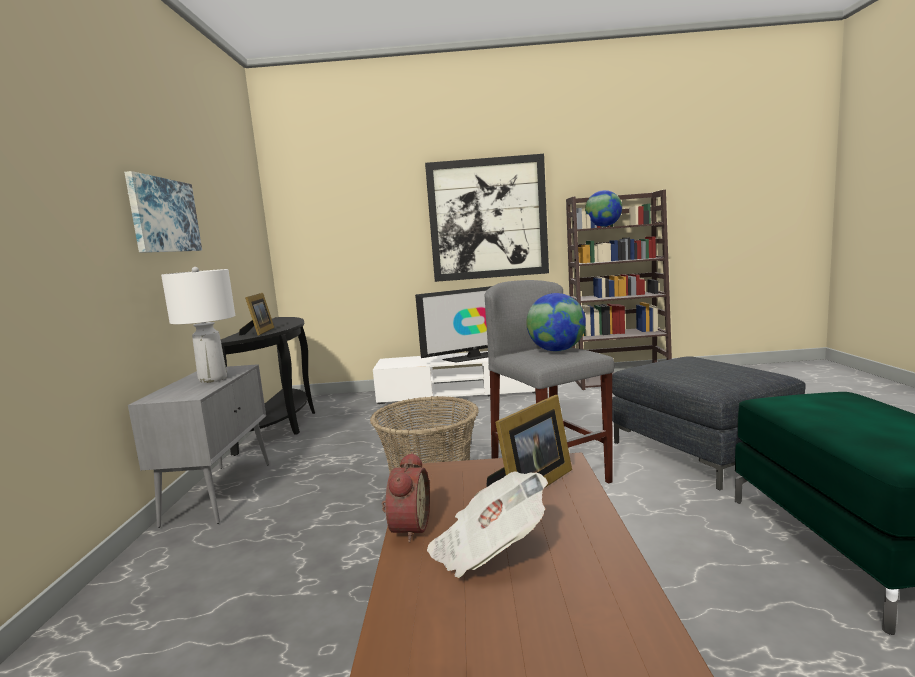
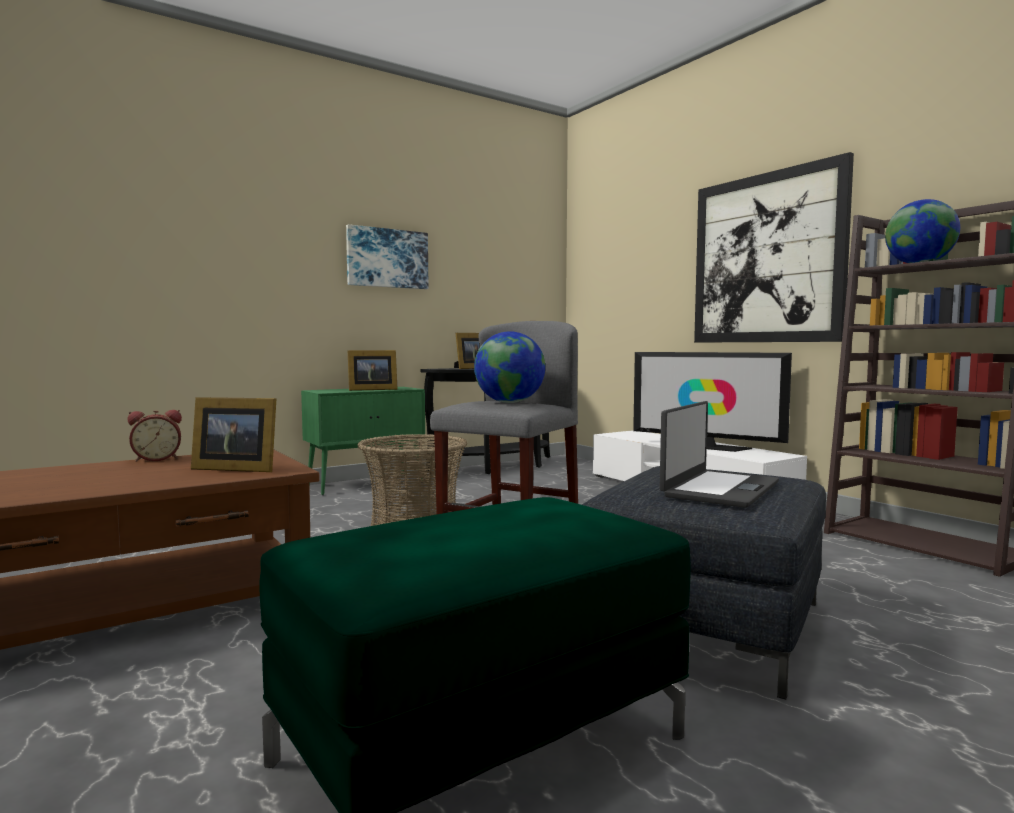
camera: 55 degrees right, 5 degrees down
grey cabinet [128,364,269,528] -> green cabinet [301,387,425,495]
white table lamp [161,267,235,383] -> picture frame [348,350,398,391]
newspaper [427,471,548,578] -> none
none -> laptop [660,401,779,508]

